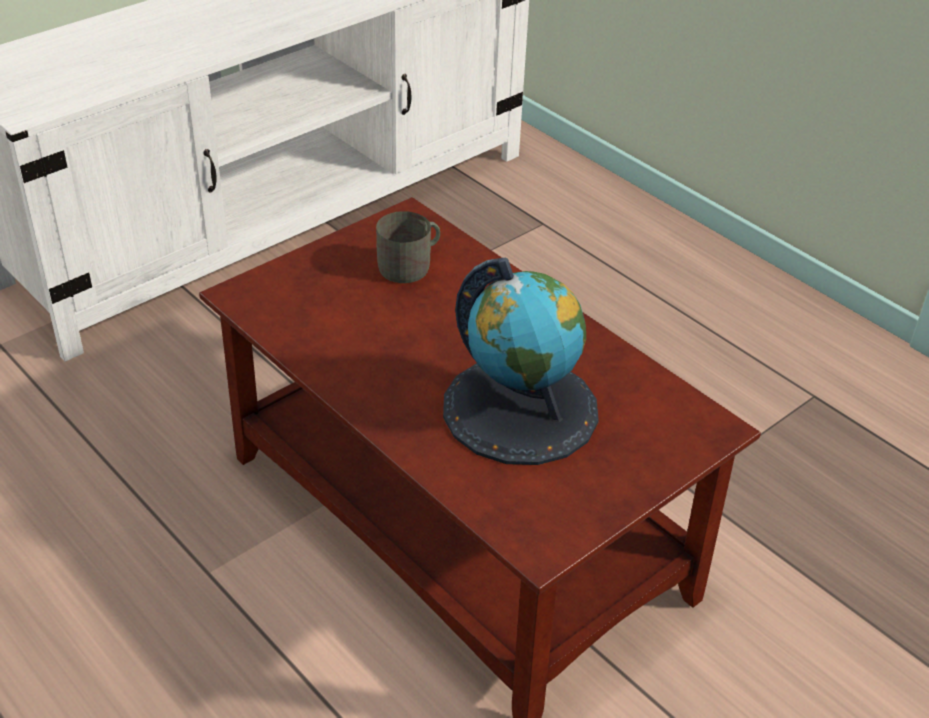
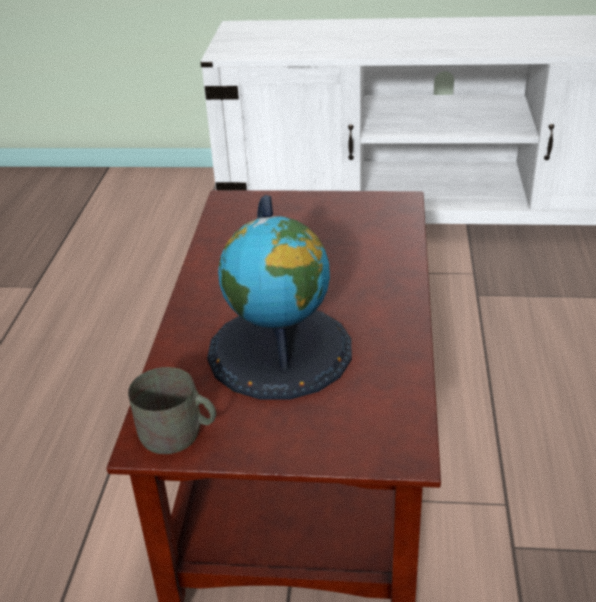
camera: 50 degrees right, 5 degrees down
grey mug [376,211,440,283] -> grey mug moved to [128,367,216,454]

